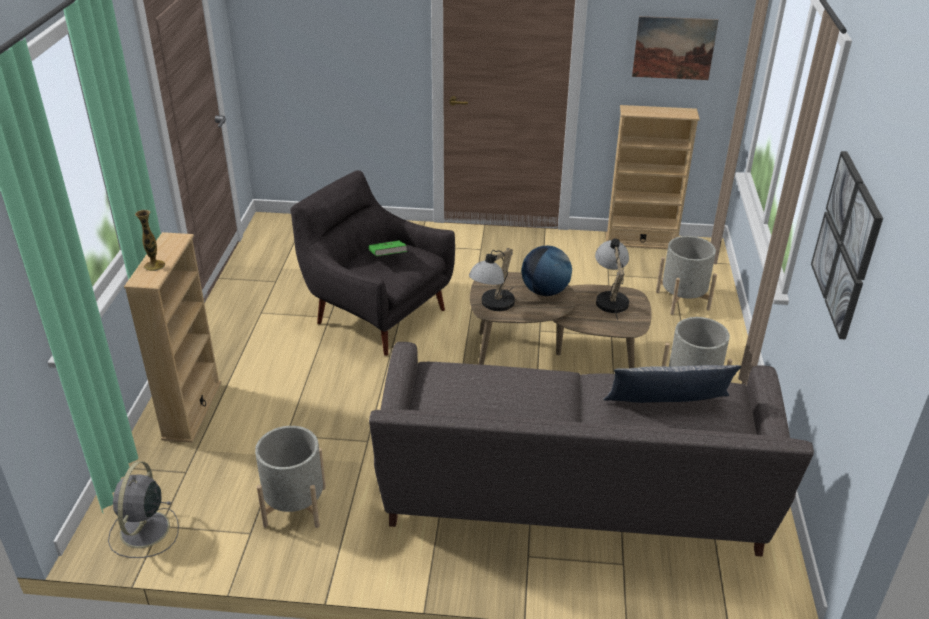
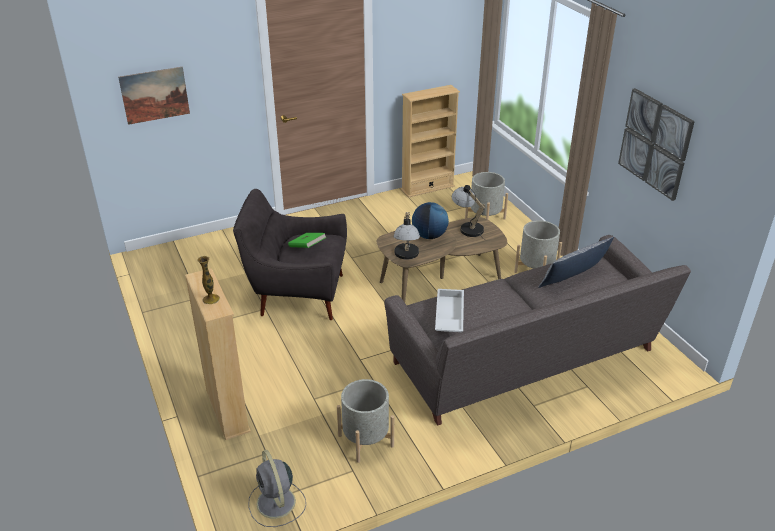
camera: 30 degrees left, 0 degrees up
picture [632,16,718,80] -> picture moved to [118,67,190,125]
none -> white tray [435,289,464,332]

